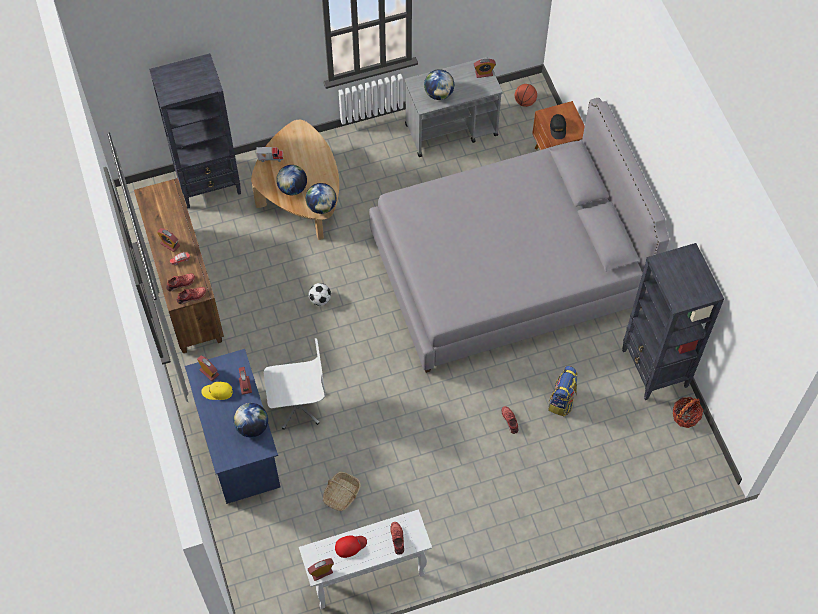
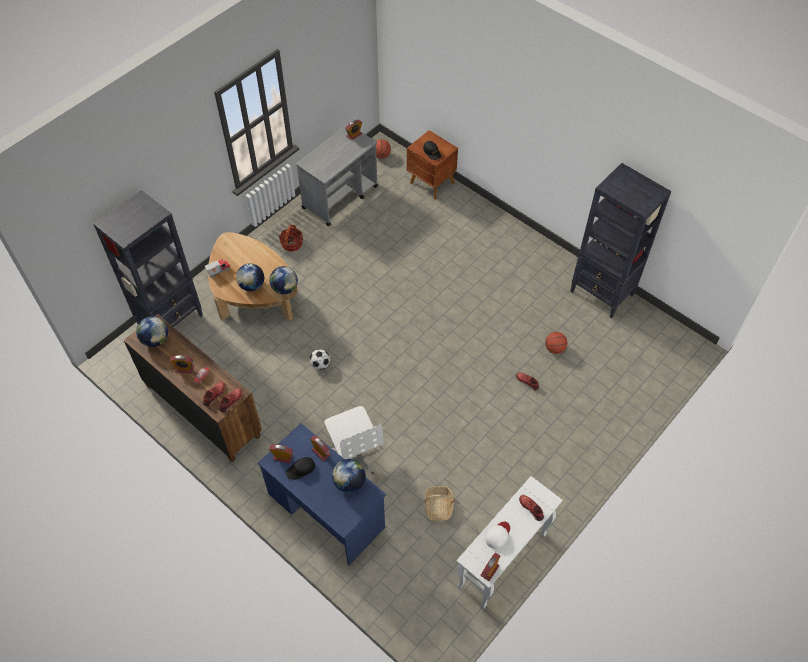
camera: 30 degrees left, 5 degrees down
yellow cap [202,382,233,400] -> black cap [286,457,315,480]
white office chair [264,338,326,430] -> white office chair turned 105 degrees clockwise [324,406,384,474]
red cap [335,535,367,558] -> white cap [485,522,510,549]
grey bed [369,98,669,373] -> none
globe [424,69,454,100] -> globe moved to [136,316,168,347]
backpack [548,366,578,416] -> basketball [545,332,568,354]
basket [673,397,703,428] -> basket moved to [279,225,303,252]

